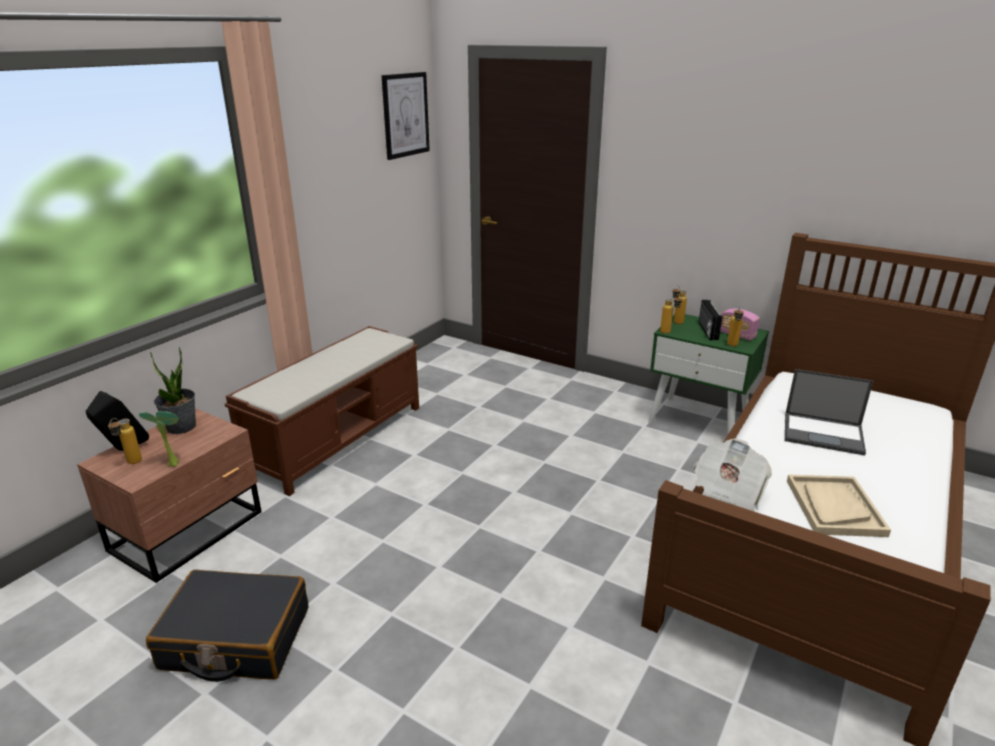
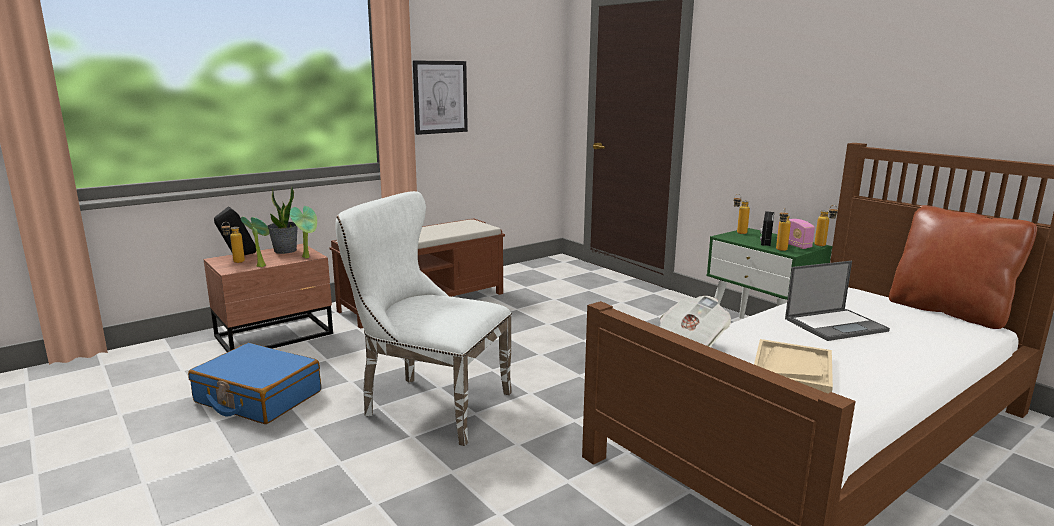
camera: 20 degrees right, 10 degrees down
black suitcase [146,569,309,682] -> blue suitcase [188,343,321,424]
picture [382,72,430,160] -> picture moved to [413,60,468,135]
bottle [660,294,682,334] -> bottle moved to [814,205,838,246]
laptop [785,369,873,456] -> laptop turned 60 degrees counterclockwise [785,261,890,341]
none -> potted plant [290,206,317,259]
none -> white chair [335,191,512,446]
none -> brown pillow [889,205,1037,329]

